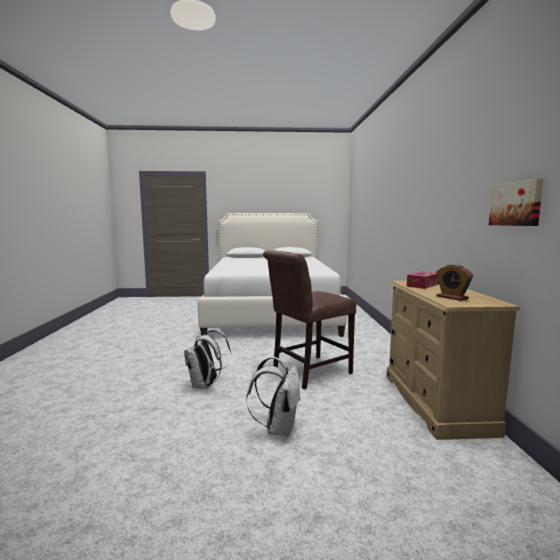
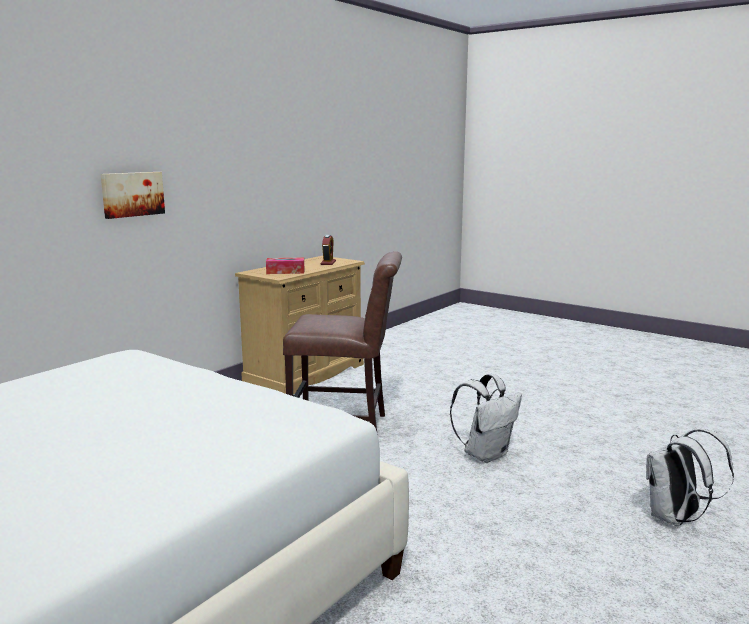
camera: 140 degrees left, 5 degrees up
white backpack [246,357,301,437] -> white backpack moved to [646,429,734,526]
picture [489,179,544,226] -> picture moved to [101,172,165,219]

